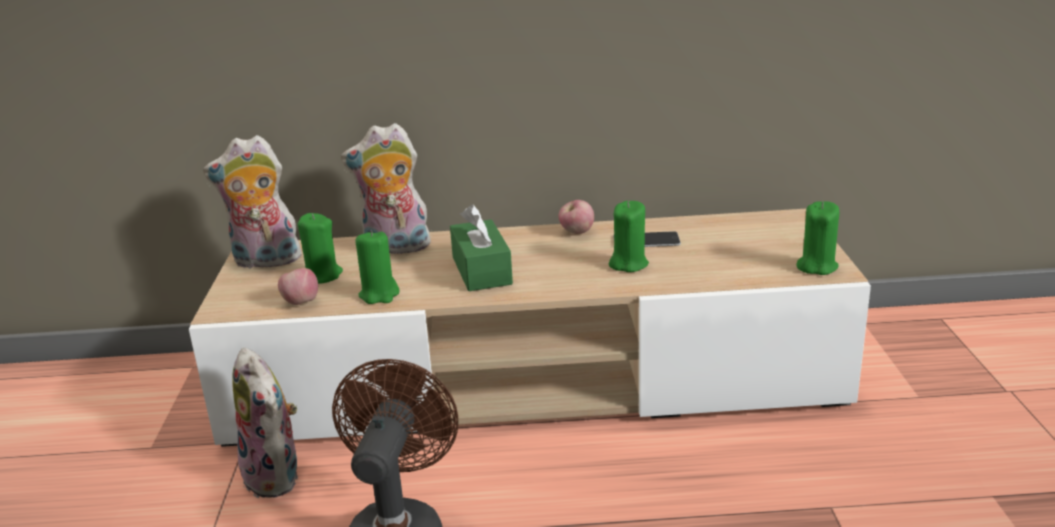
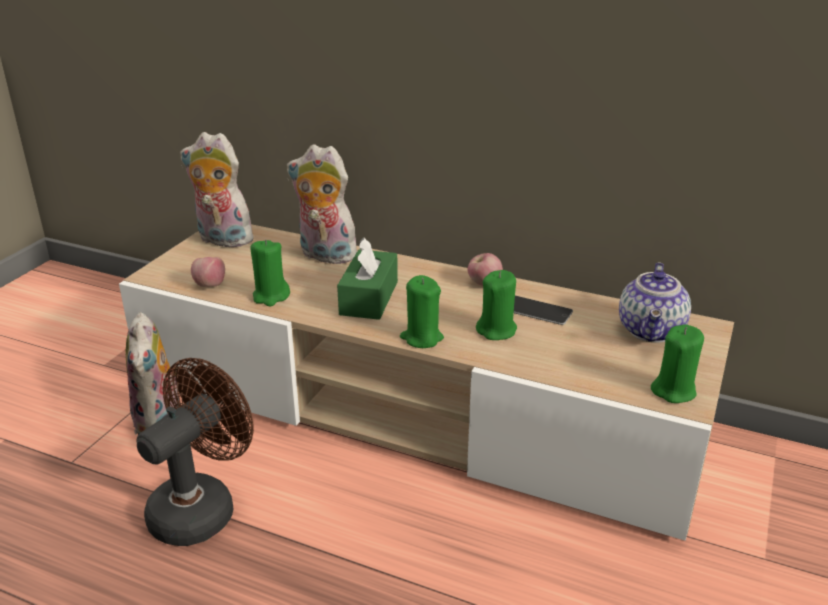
camera: 25 degrees right, 5 degrees up
green candle [298,213,343,284] -> green candle moved to [400,275,444,348]
none -> teapot [619,262,691,343]

